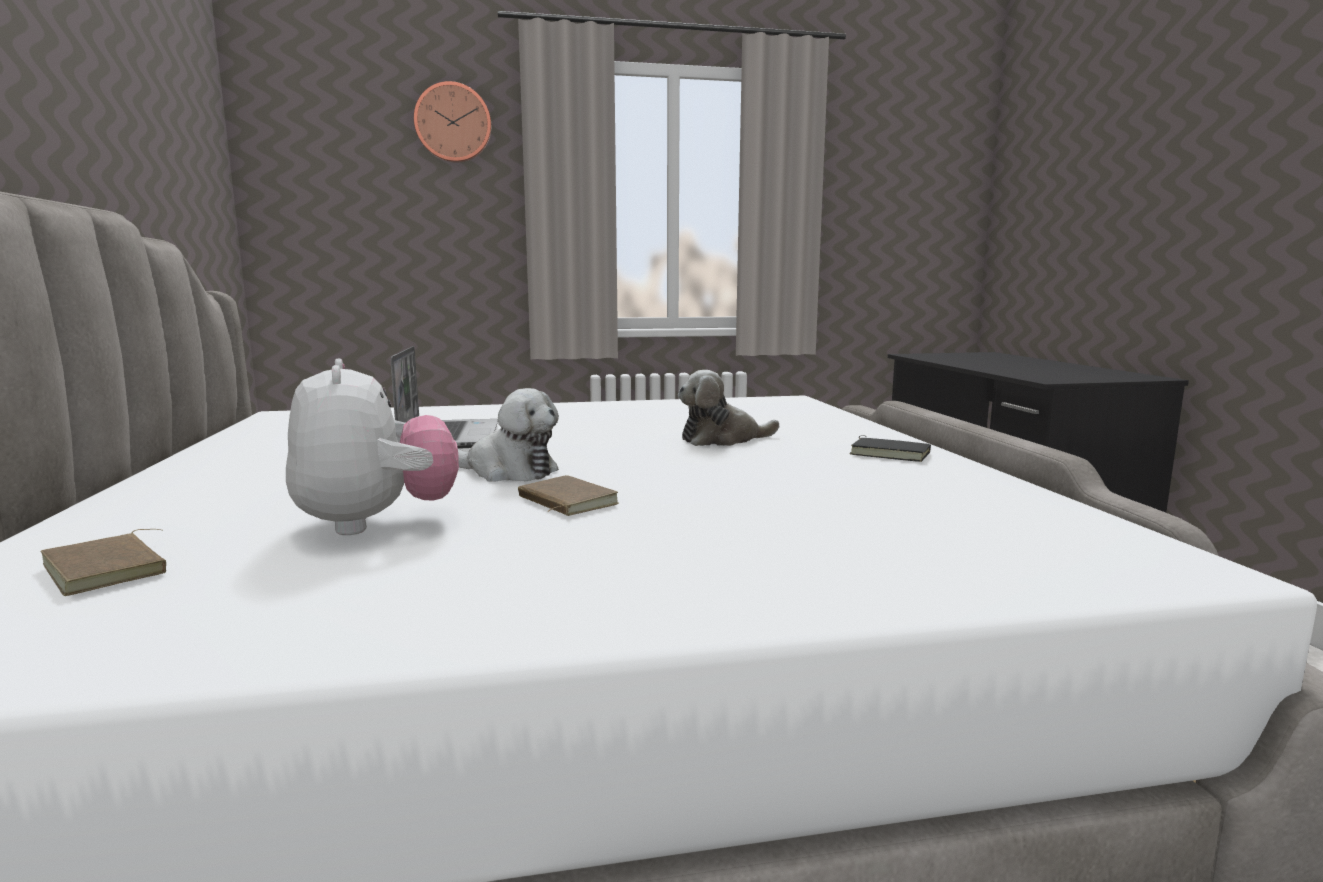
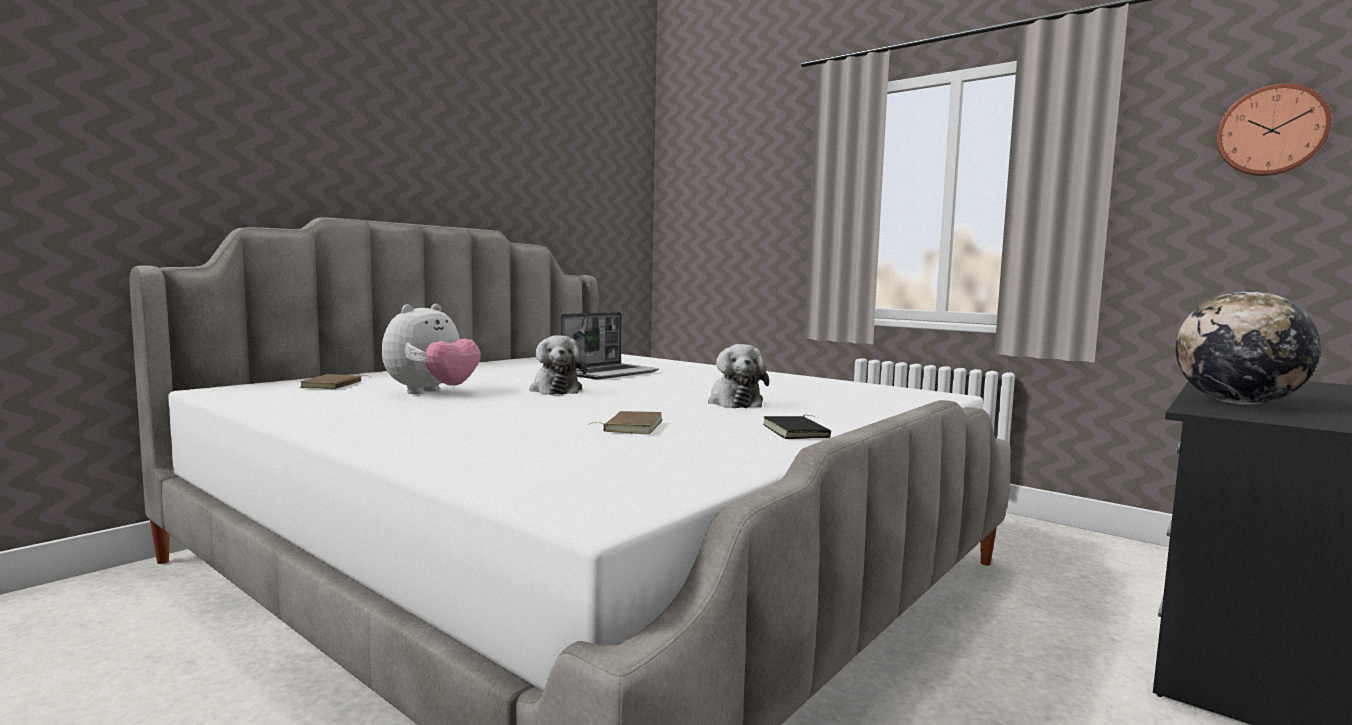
camera: 50 degrees right, 5 degrees down
wall clock [414,81,491,163] -> wall clock moved to [1217,84,1332,176]
brown book [518,475,619,516] -> brown book moved to [590,411,662,434]
plush toy [678,370,779,446] -> plush toy turned 135 degrees counterclockwise [708,344,769,408]
none -> globe [1176,291,1321,405]

